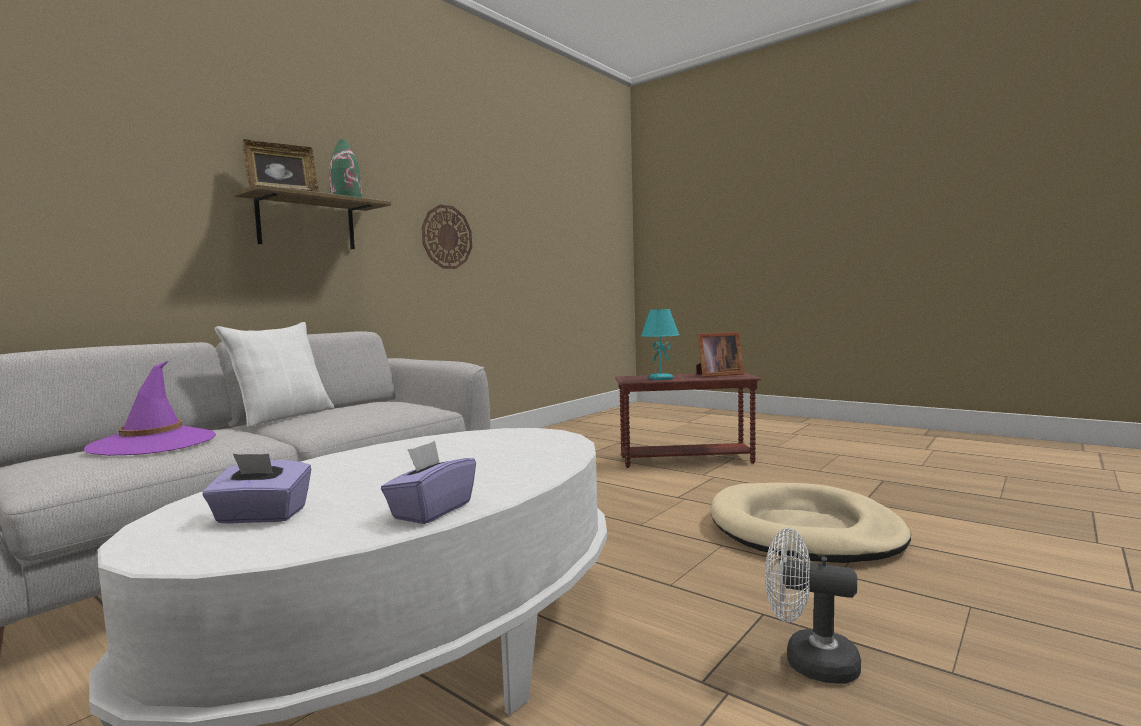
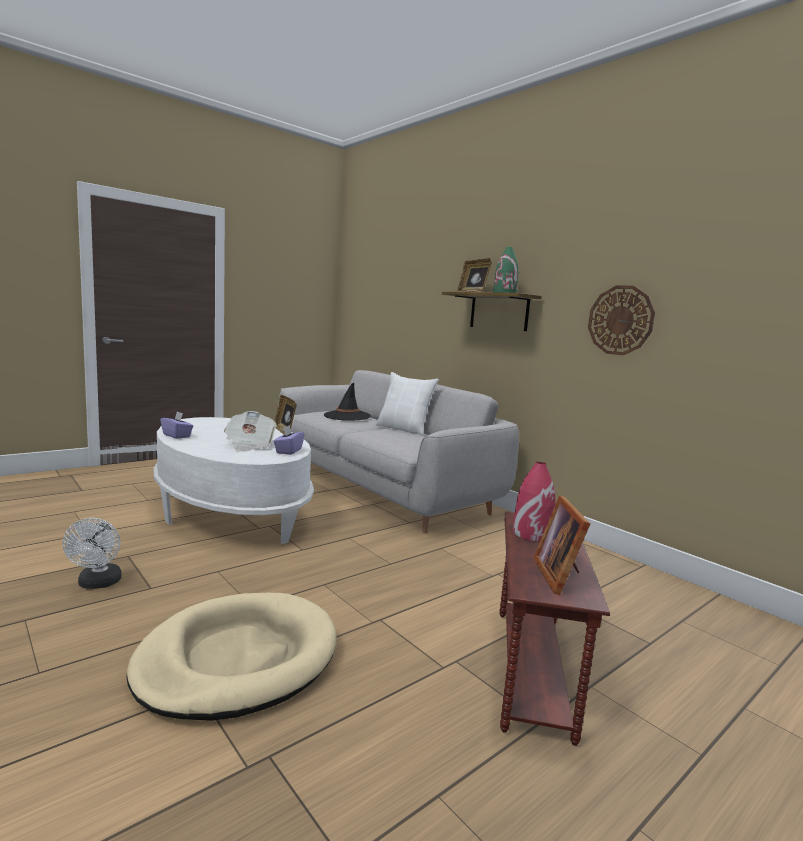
camera: 100 degrees right, 5 degrees up
purple hat [84,361,216,456] -> black hat [324,383,371,421]
purple tissue box [203,454,311,524] -> purple tissue box moved to [274,425,304,455]
turquoise table lamp [641,309,679,380] -> red vase [513,462,556,542]
white fan [765,528,861,684] -> white fan turned 135 degrees clockwise [62,518,122,589]
none -> newspaper [224,411,277,452]
none -> picture frame [274,395,297,435]

